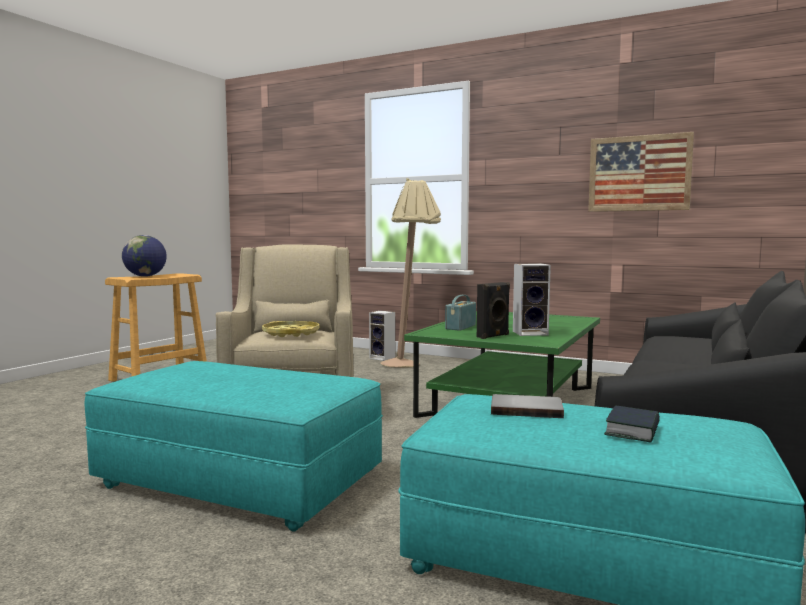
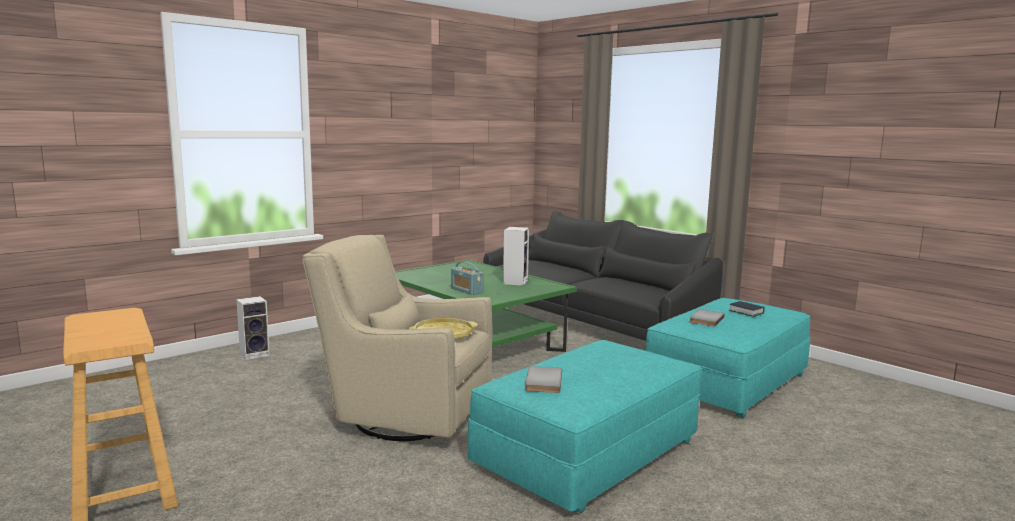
camera: 70 degrees left, 5 degrees up
globe [122,235,167,277] -> none
beige floor lamp [380,178,441,368] -> none
black speaker [477,282,510,339] -> none
picture [588,132,694,212] -> none
none -> grey book [525,366,562,393]

